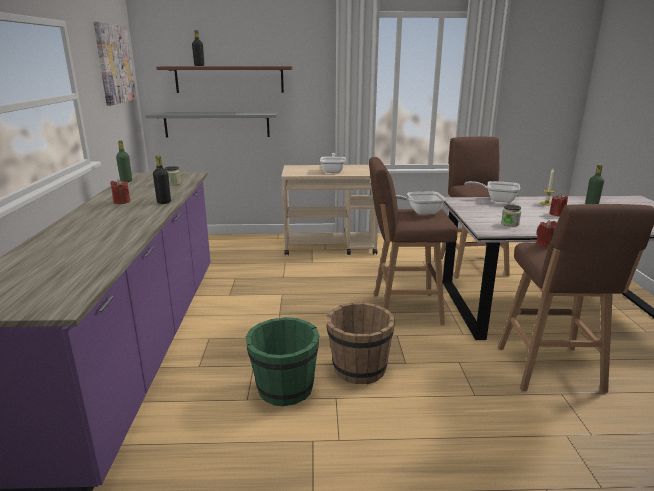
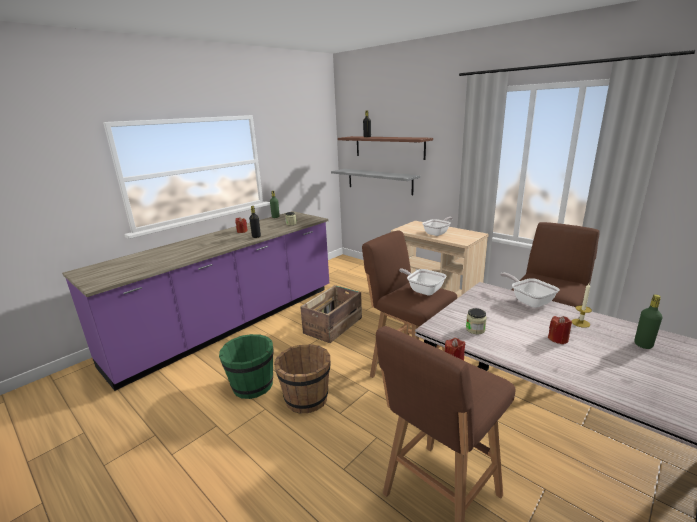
camera: 45 degrees right, 0 degrees up
picture [93,22,137,105] -> none
none -> crate [300,285,362,343]

